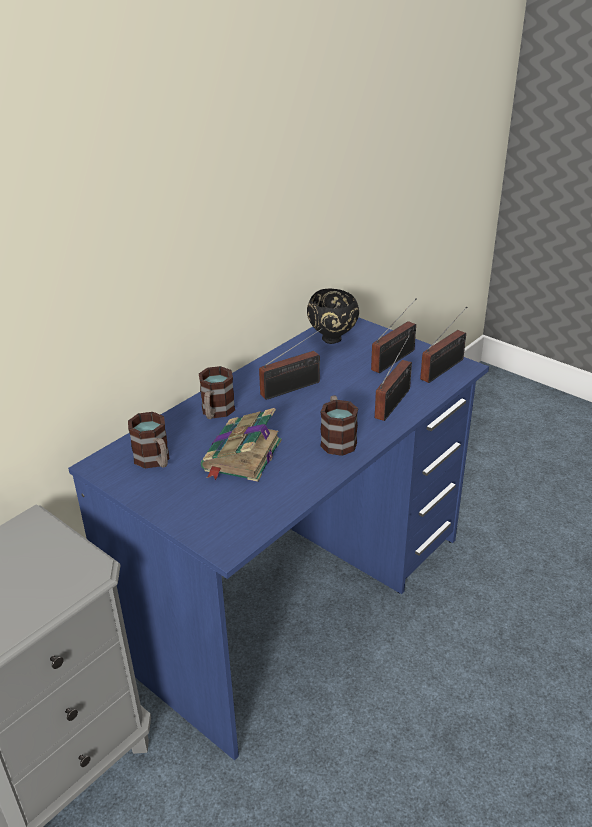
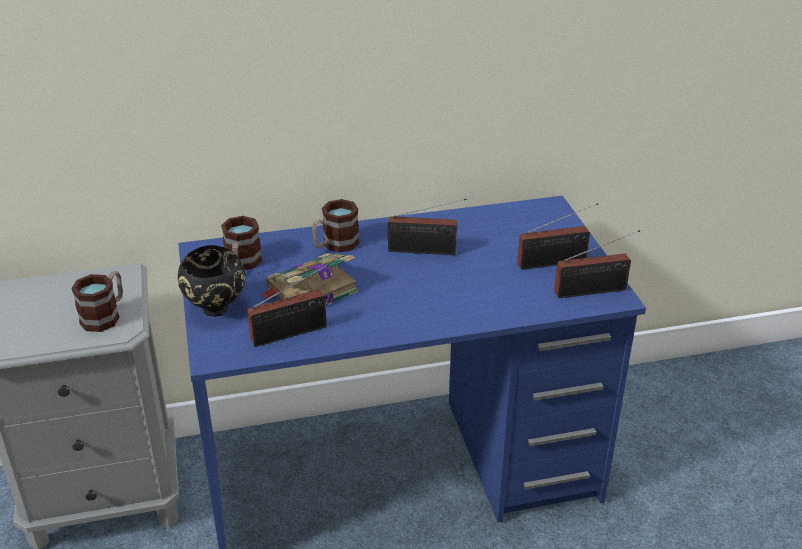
camera: 35 degrees right, 0 degrees up
black bowl [307,289,359,344] -> black bowl moved to [178,245,245,317]
mug [321,395,358,456] -> mug moved to [71,271,123,332]
radio [375,335,412,421] -> radio moved to [247,264,329,347]

